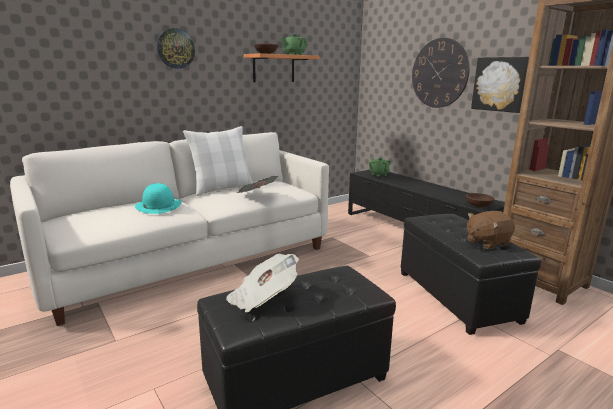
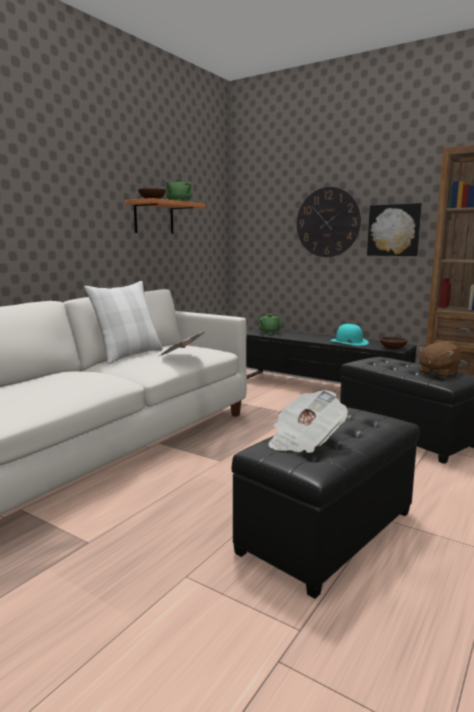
camera: 20 degrees left, 5 degrees down
turquoise hat [135,183,182,214] -> turquoise hat moved to [330,324,369,345]
wall clock [157,28,195,69] -> none

